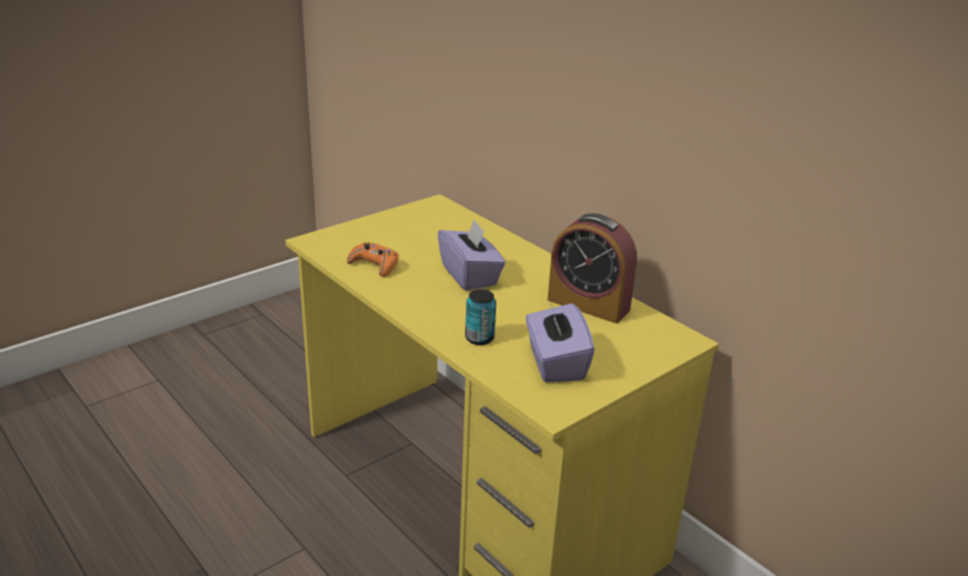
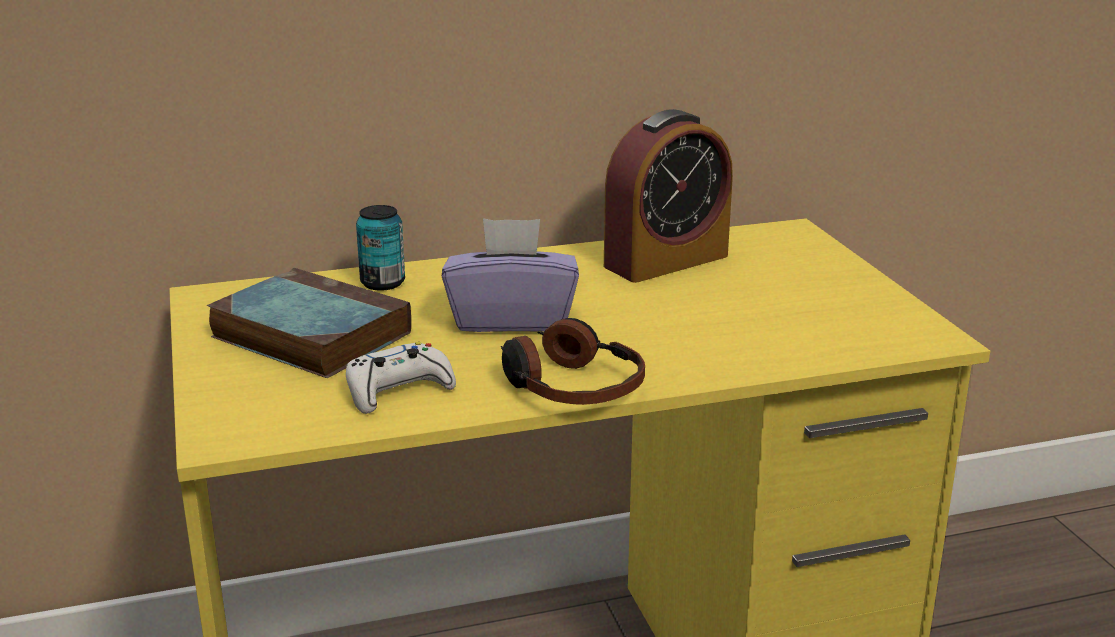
camera: 65 degrees left, 5 degrees down
orange game controller [347,242,399,277] -> white game controller [346,342,456,414]
can [465,289,496,345] -> can moved to [356,205,405,291]
purple tissue box [526,298,595,382] -> none
none -> book [207,268,411,378]
none -> headphones [501,318,645,405]

